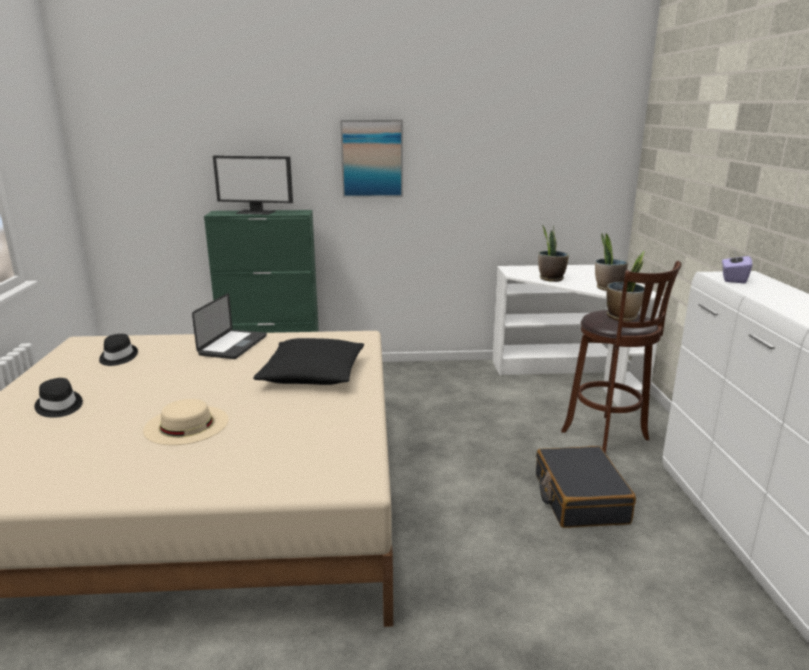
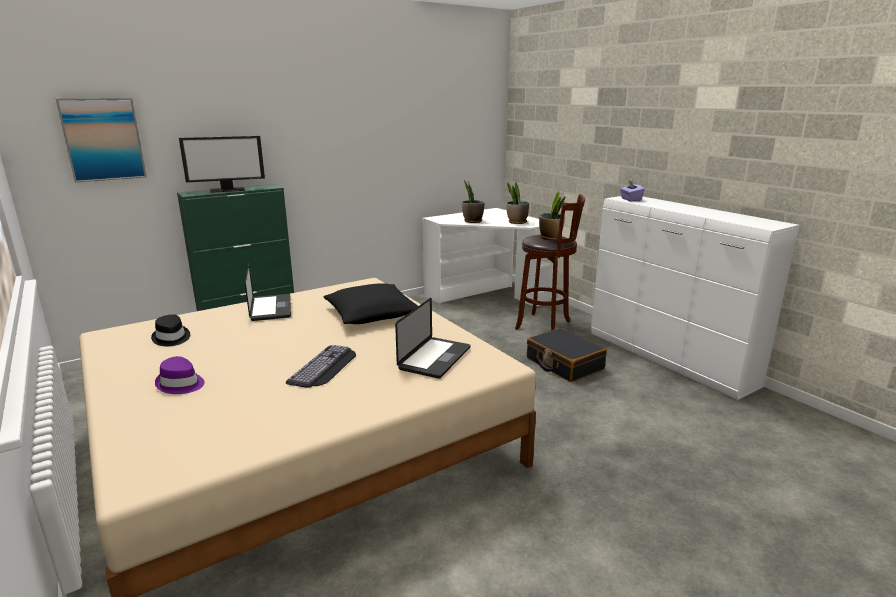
camera: 30 degrees left, 0 degrees up
black hat [35,378,83,418] -> purple hat [155,356,205,394]
beige hat [143,399,229,445] -> keyboard [286,345,356,388]
picture [340,120,403,198] -> picture moved to [56,98,147,183]
none -> laptop [395,298,470,379]

